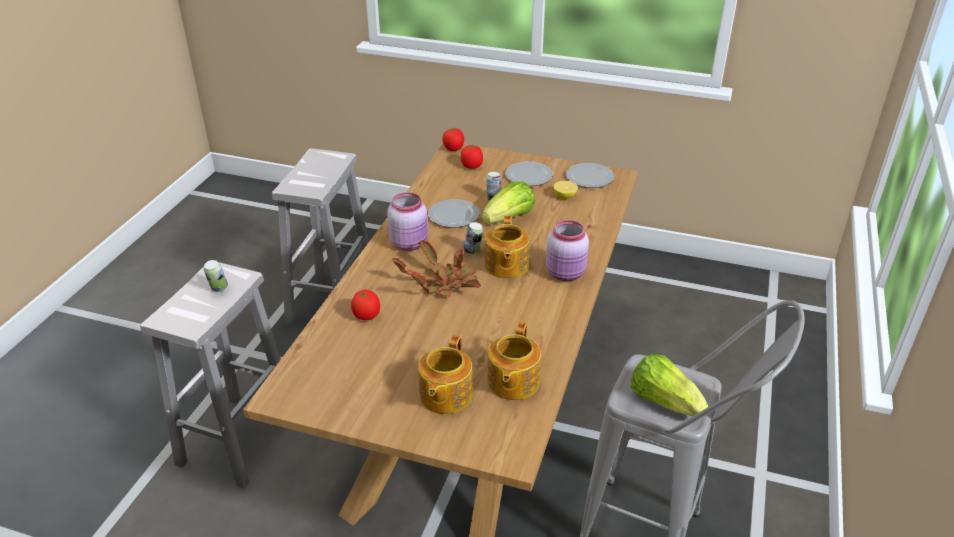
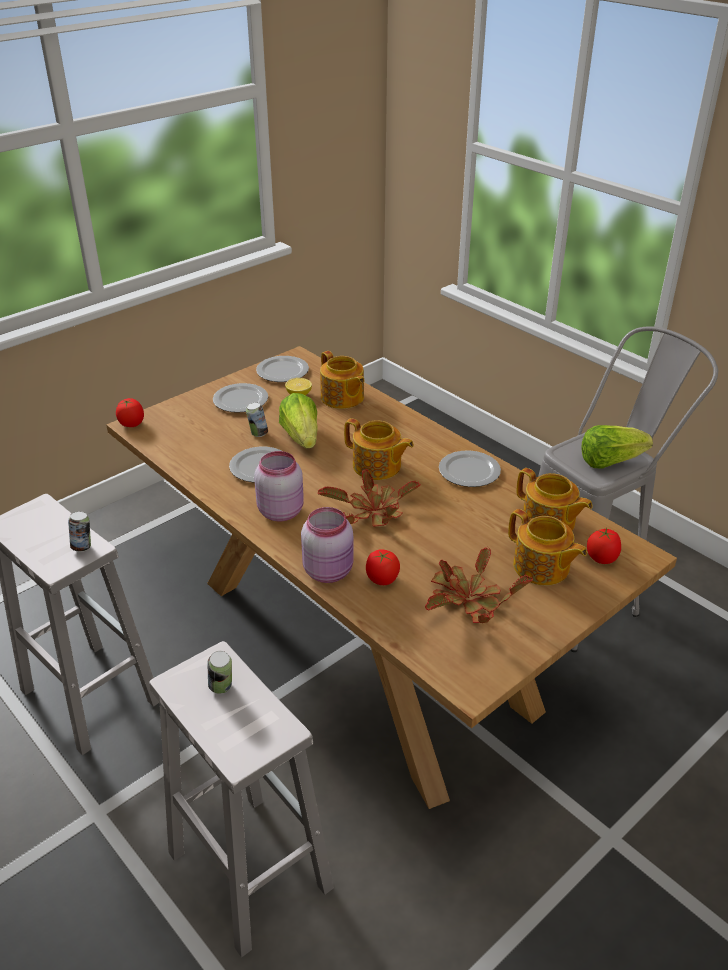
camera: 60 degrees left, 0 degrees up
tomato [461,145,483,169] -> tomato moved to [587,528,621,564]
can [464,222,483,254] -> can moved to [68,511,91,552]
pink jar [546,220,589,281] -> pink jar moved to [301,507,354,583]
none -> teapot [320,351,365,409]
none -> potted plant [425,547,533,623]
none -> plate [439,450,501,487]

